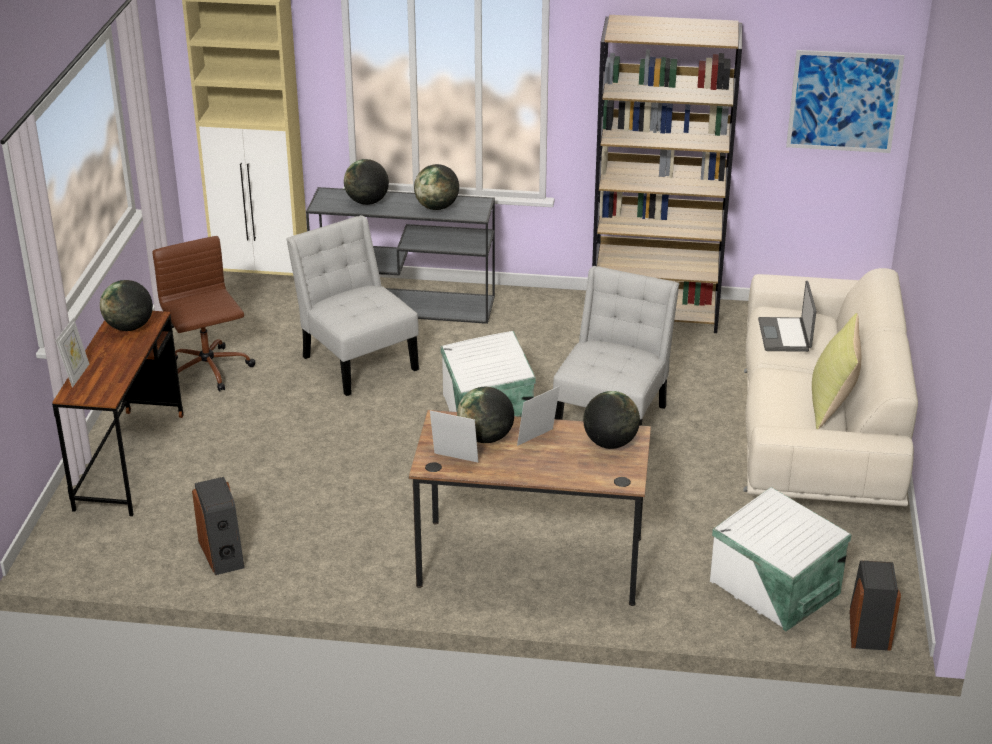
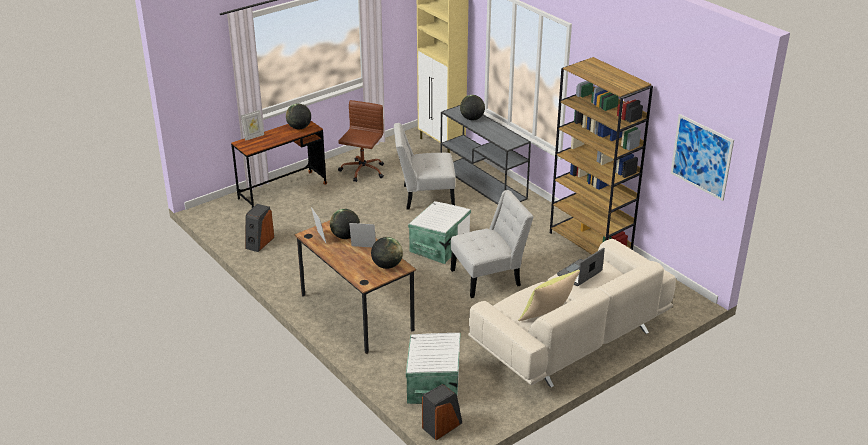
camera: 45 degrees right, 0 degrees up
white chair [286,215,419,396] -> white chair turned 105 degrees counterclockwise [394,123,456,210]
globe [414,164,459,210] -> none

